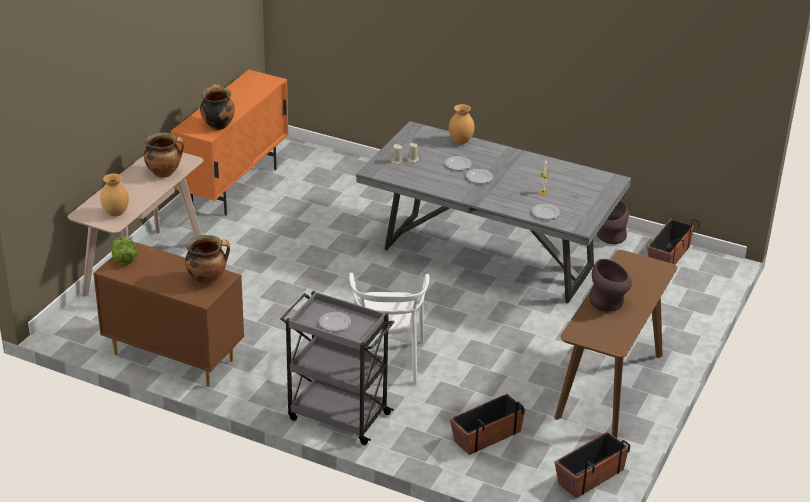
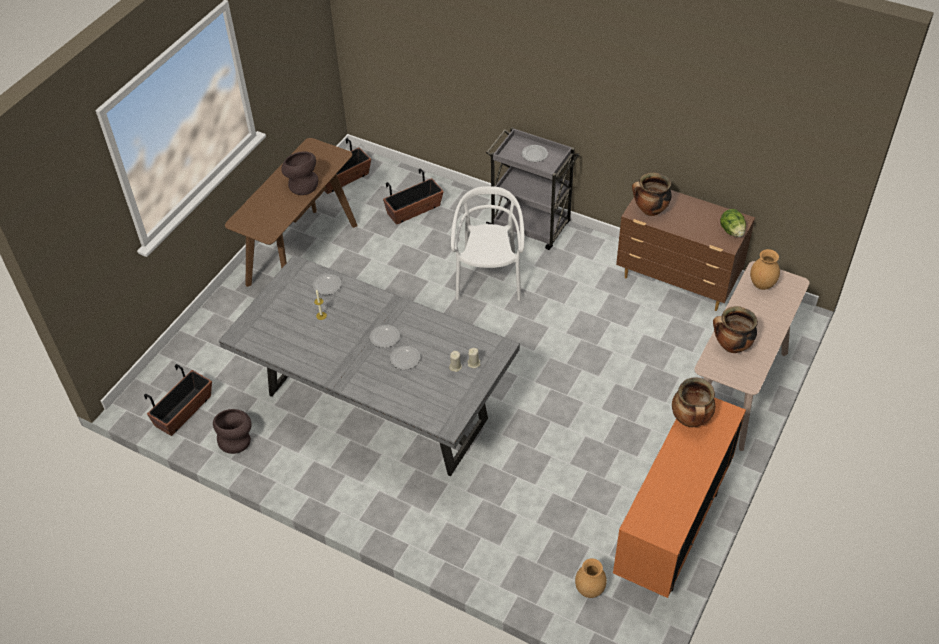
camera: 175 degrees left, 15 degrees up
brown vase [449,104,474,144] -> brown vase moved to [575,558,607,598]

